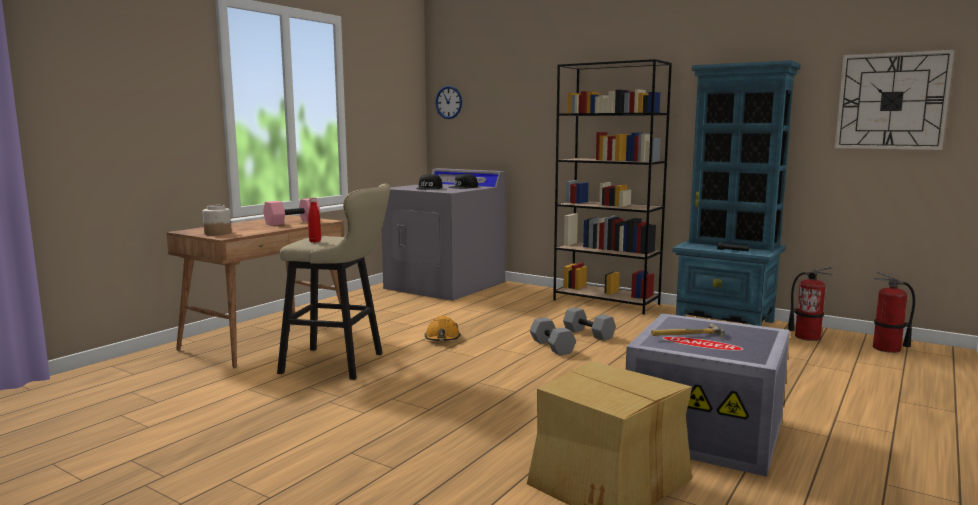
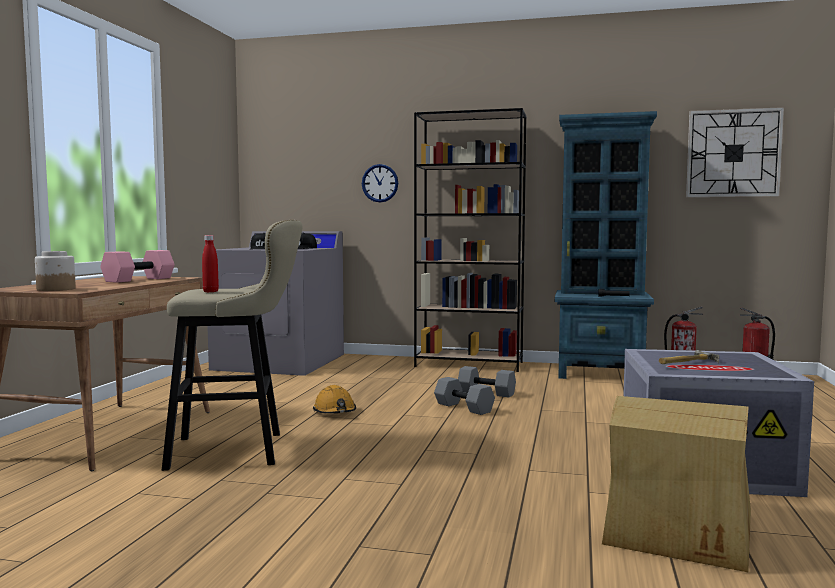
camera: 20 degrees left, 5 degrees down
wall clock [435,86,462,119] -> wall clock moved to [362,164,398,203]

